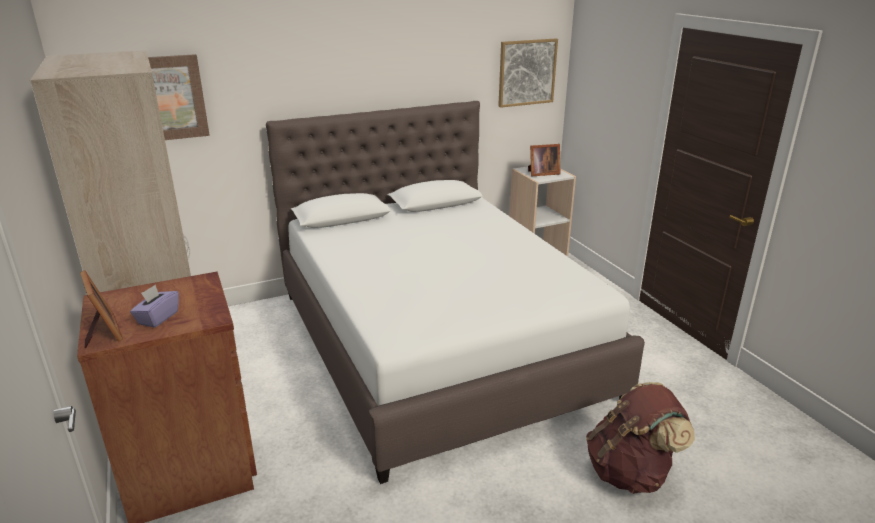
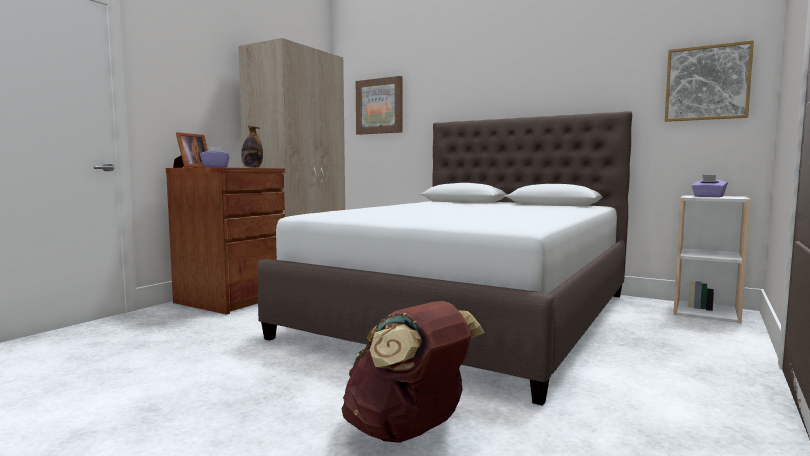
camera: 55 degrees right, 20 degrees down
picture frame [528,144,560,176] -> purple tissue box [692,175,728,197]
none -> bottle [241,126,263,168]

